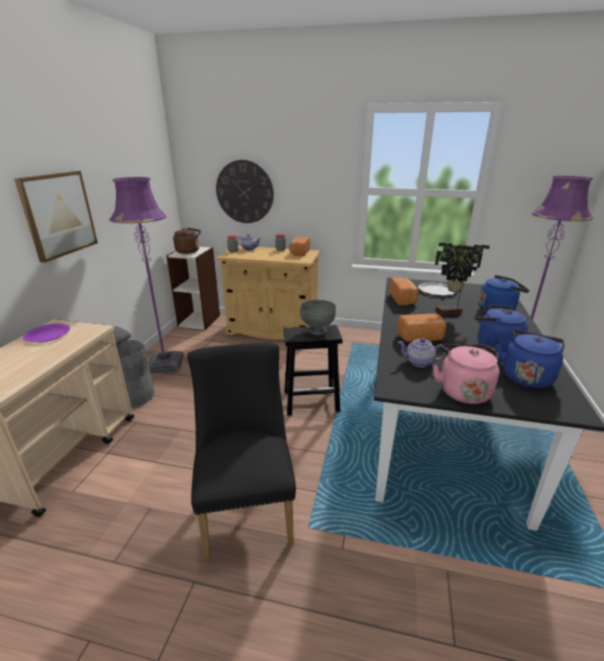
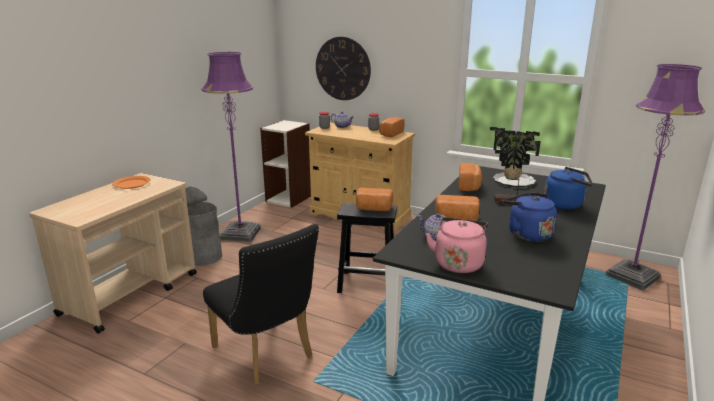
camera: 15 degrees right, 5 degrees down
picture [14,171,98,263] -> none
purple plate [23,323,70,343] -> orange plate [112,176,150,189]
brown kettle [173,227,201,254] -> none
black chair [187,343,296,559] -> black chair turned 135 degrees clockwise [203,224,319,385]
grey bowl [300,300,336,335] -> bread [356,188,393,211]
blue kettle [496,330,565,388] -> none

